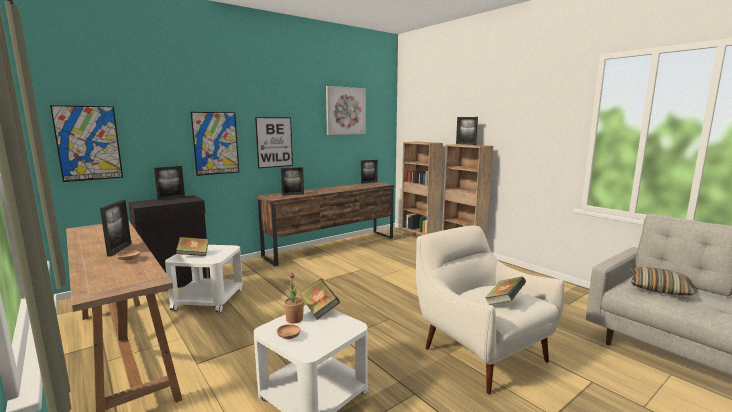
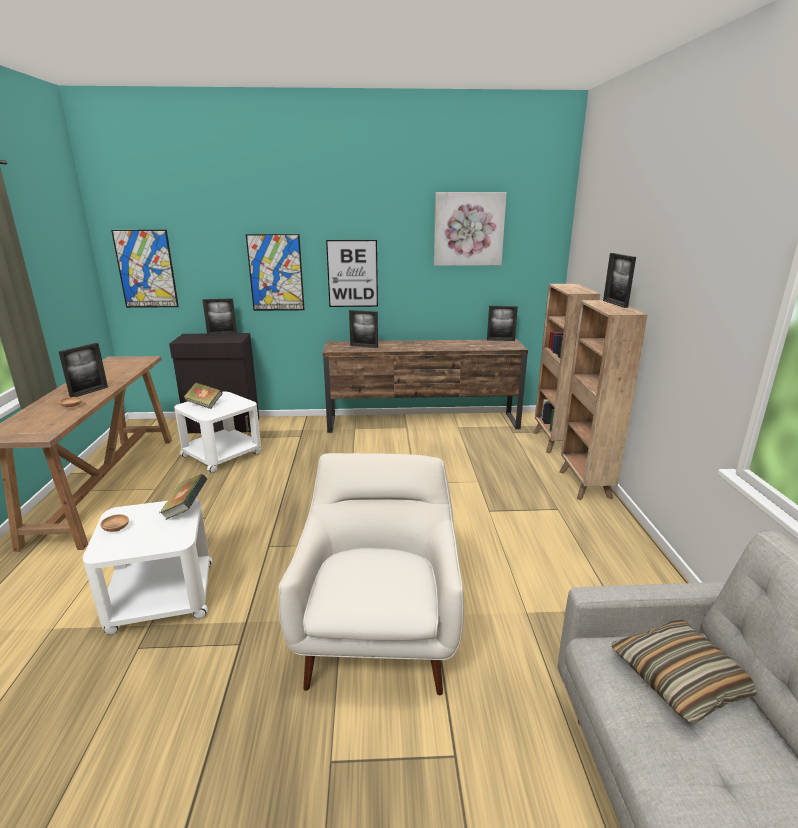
camera: 35 degrees right, 10 degrees up
potted plant [284,273,304,323] -> none
book [485,277,526,305] -> none

